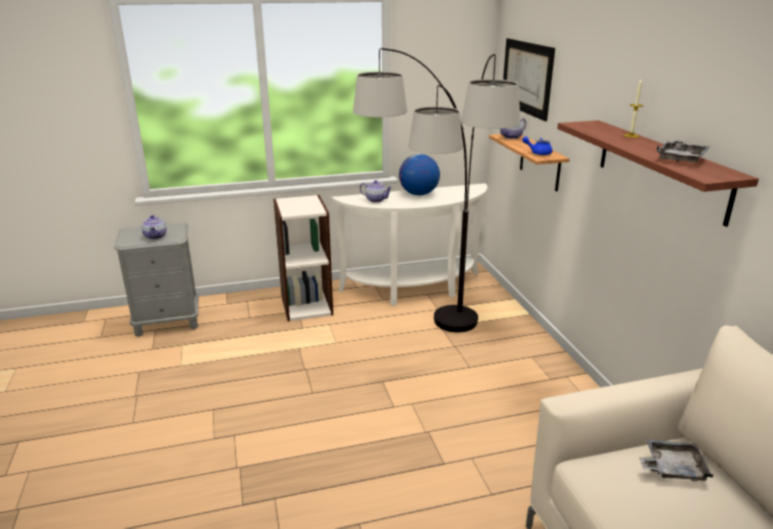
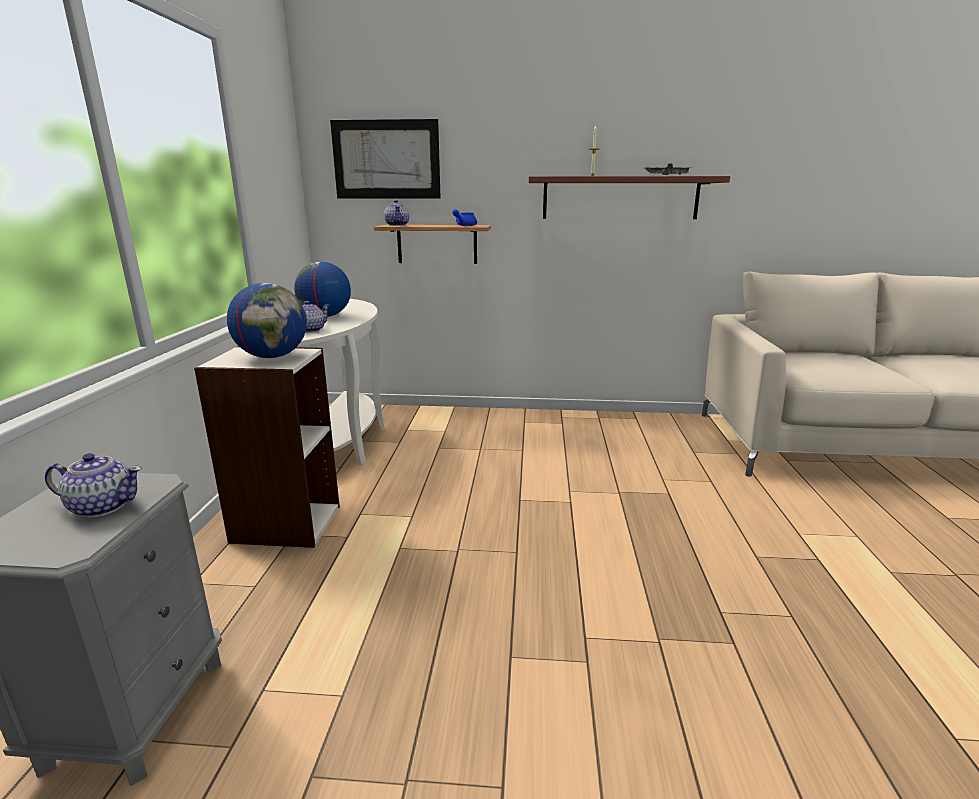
camera: 70 degrees left, 5 degrees down
floor lamp [353,48,520,332] -> none
grey tray [640,439,713,481] -> none
none -> globe [227,283,307,358]

